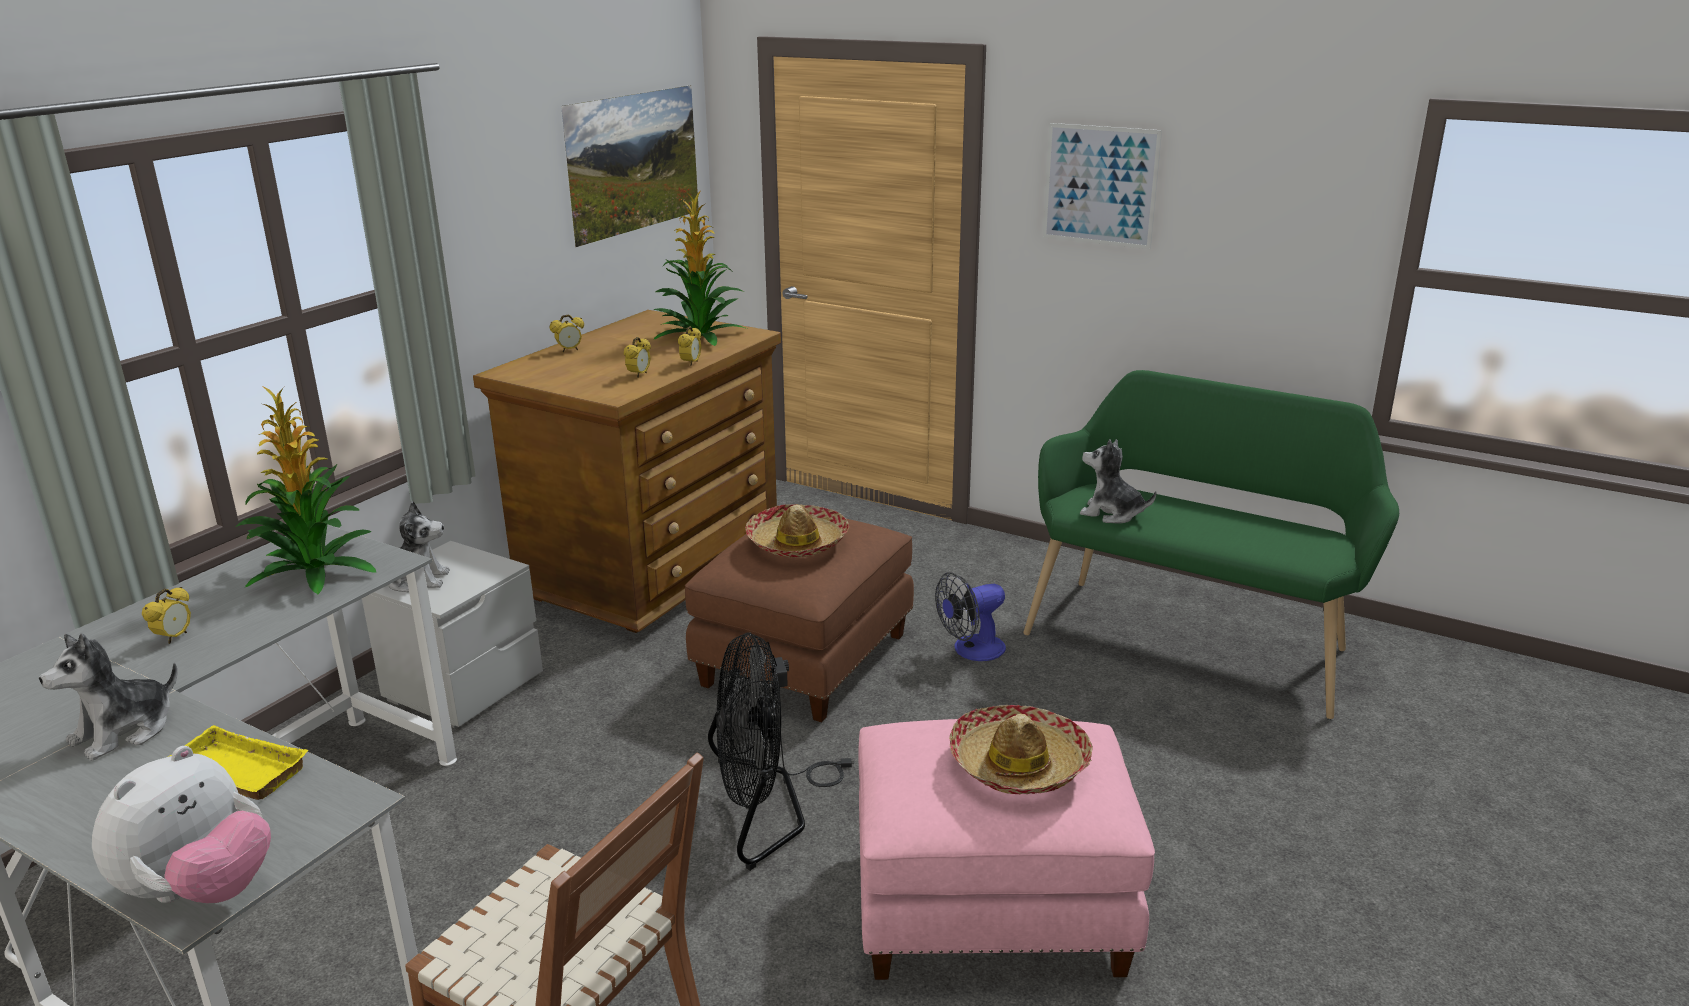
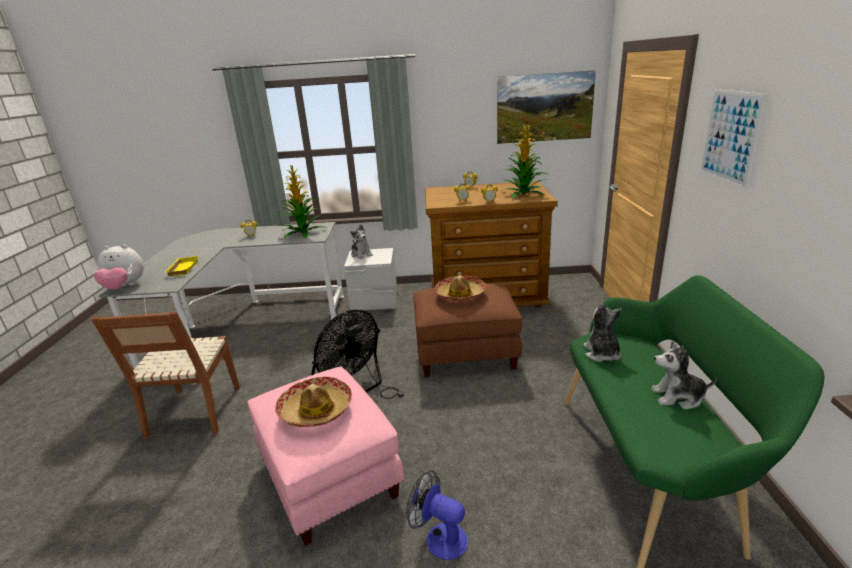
camera: 60 degrees right, 0 degrees up
plush toy [39,633,177,761] -> plush toy moved to [651,341,717,410]
fan [935,572,1006,661] -> fan moved to [406,470,468,560]

